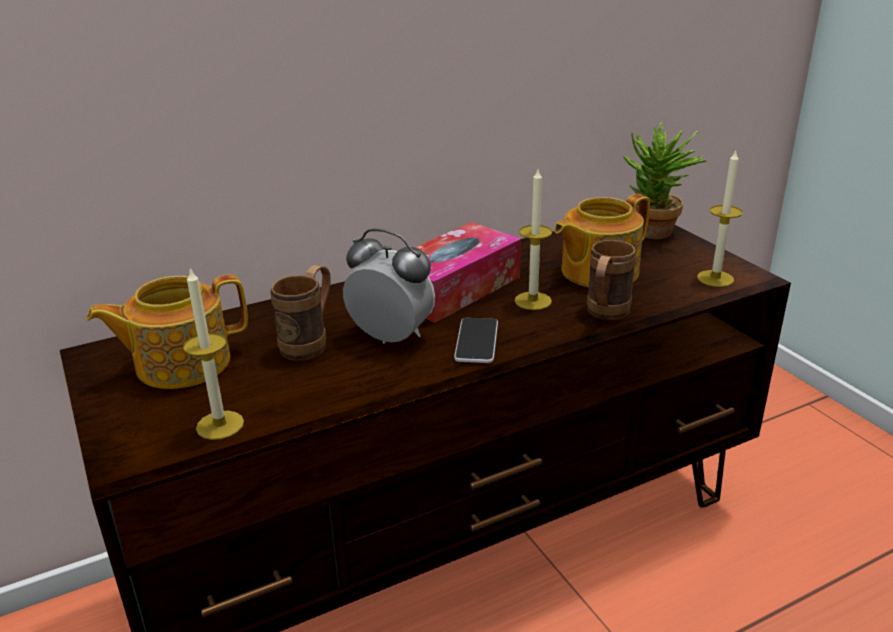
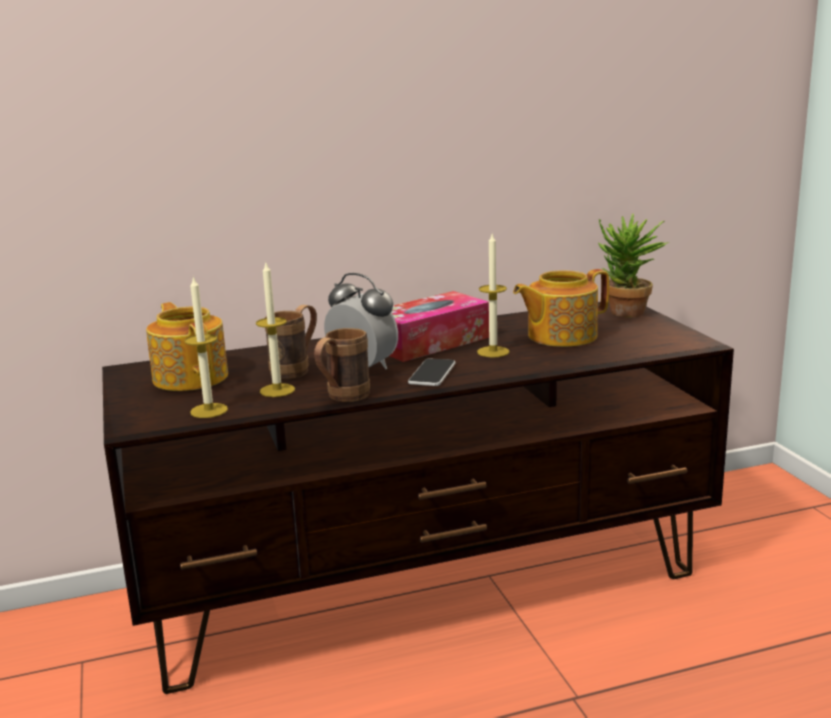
camera: 10 degrees right, 10 degrees down
teapot [87,275,248,389] -> teapot turned 75 degrees clockwise [146,302,228,391]
brown mug [587,240,636,320] -> brown mug moved to [314,328,370,402]
candle [697,150,743,287] -> candle moved to [256,261,295,397]

